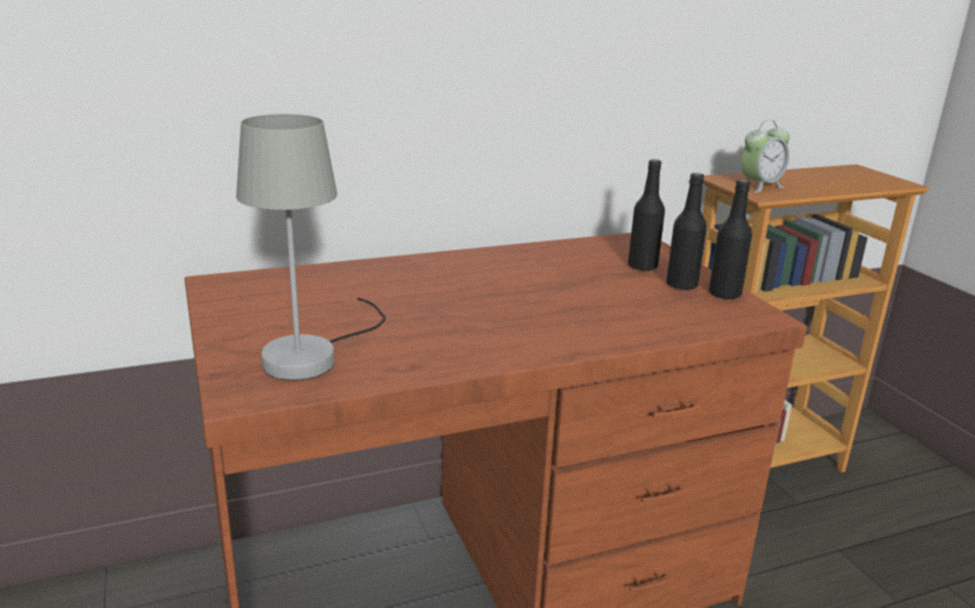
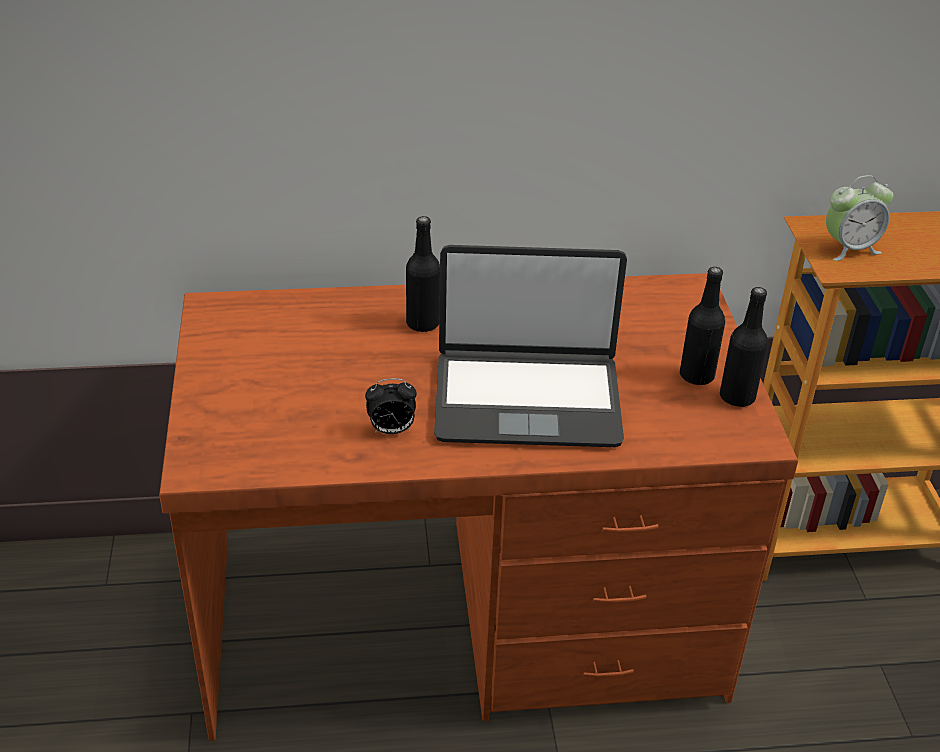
camera: 15 degrees right, 15 degrees up
grey table lamp [236,114,386,380] -> none
black bottle [628,159,665,271] -> black bottle moved to [406,216,440,332]
none -> alarm clock [365,379,417,434]
none -> laptop [434,245,627,447]

